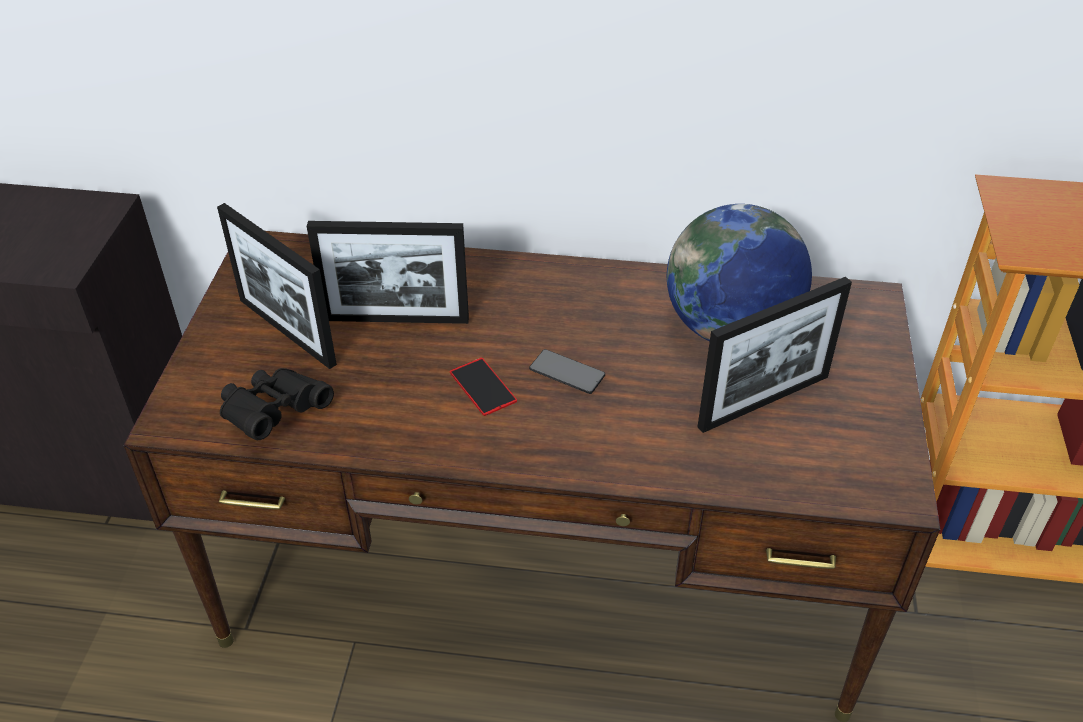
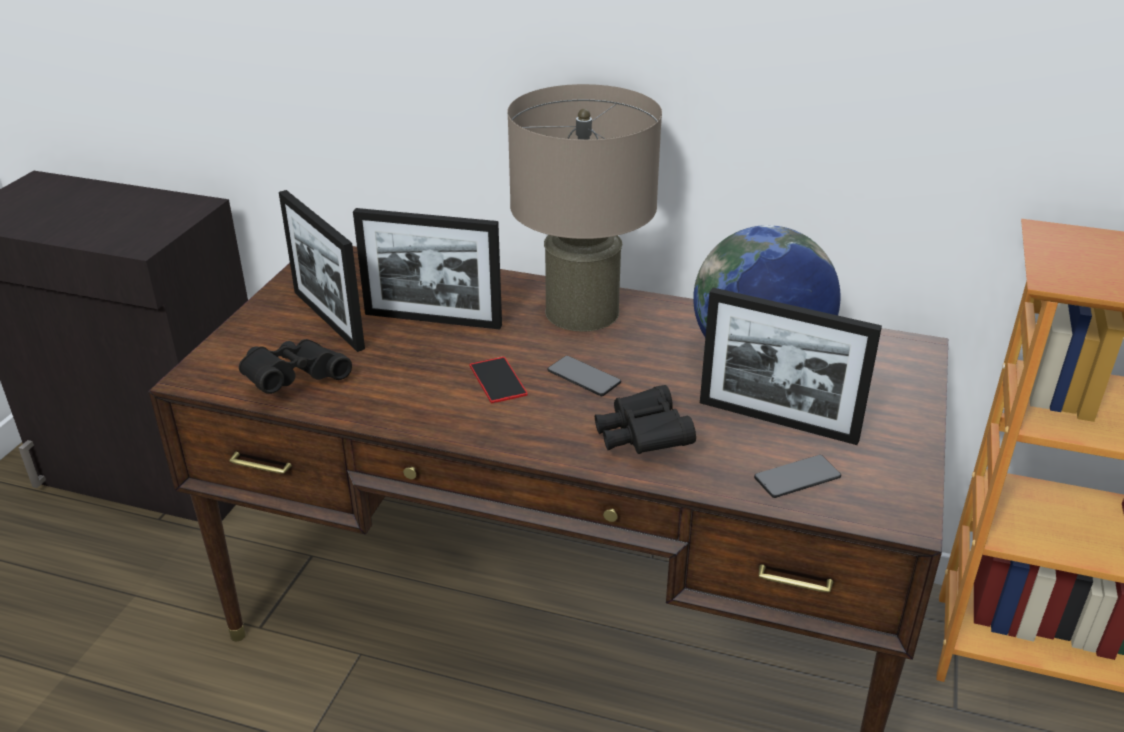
camera: 10 degrees right, 10 degrees down
picture frame [697,277,852,433] -> picture frame turned 45 degrees clockwise [700,288,882,445]
none -> beige table lamp [507,84,662,332]
none -> black binoculars [595,385,696,454]
none -> phone [754,455,841,498]

